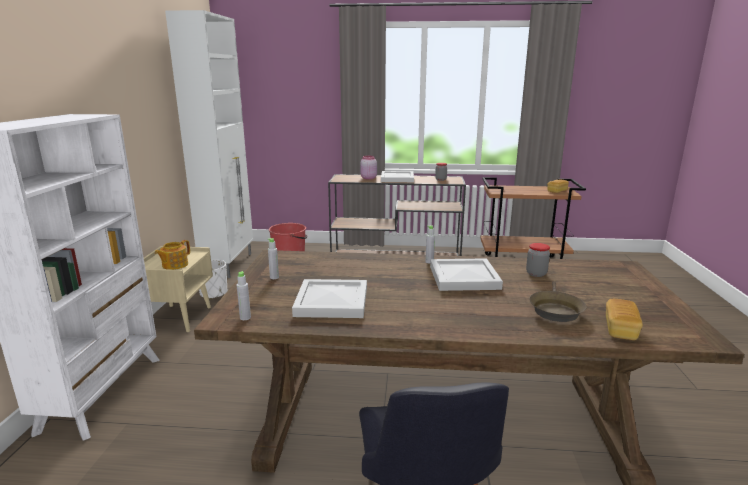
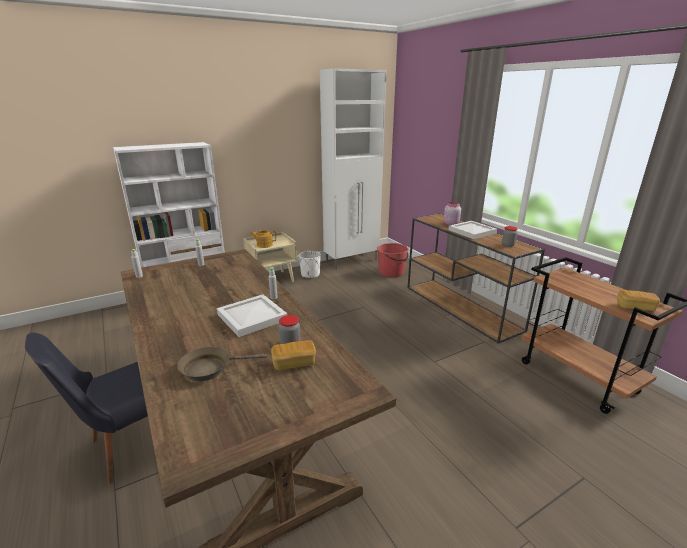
camera: 55 degrees right, 5 degrees up
white tray [292,279,367,318] -> none
bread [606,299,643,340] -> bread moved to [271,340,316,370]

